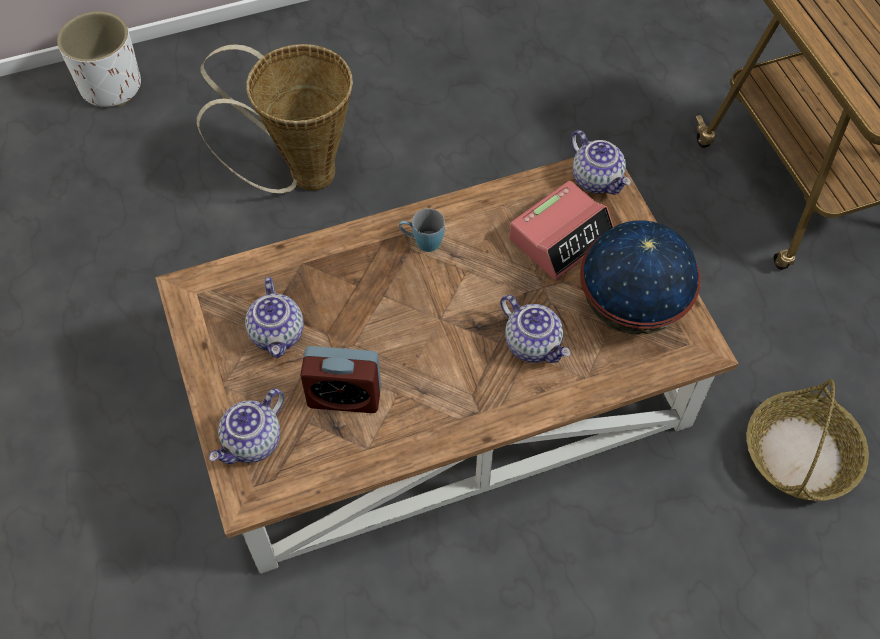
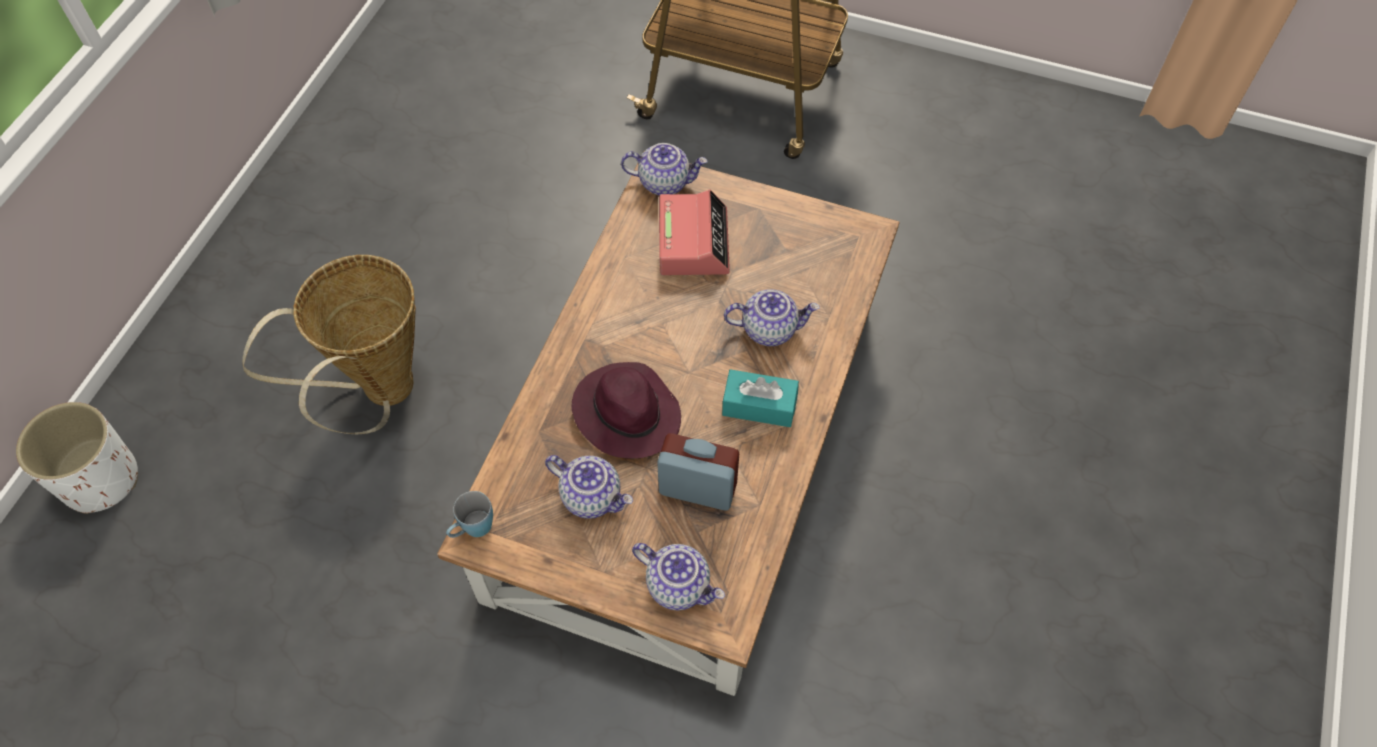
camera: 50 degrees left, 0 degrees up
teapot [209,389,284,464] -> teapot turned 45 degrees counterclockwise [632,543,725,610]
alarm clock [300,346,381,413] -> alarm clock turned 120 degrees counterclockwise [657,433,739,511]
blue mug [399,208,445,252] -> blue mug moved to [446,491,493,538]
globe [580,220,701,335] -> none
basket [747,379,869,501] -> none
none -> purple hat [572,362,681,459]
none -> turquoise tissue box [722,369,799,427]

